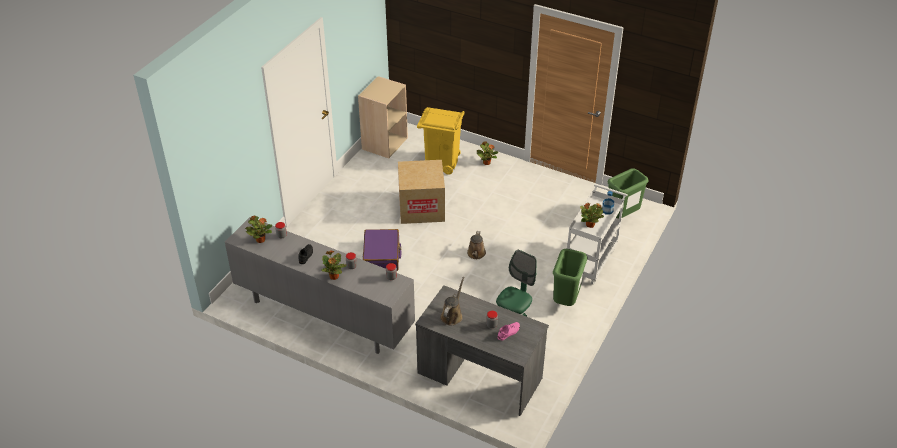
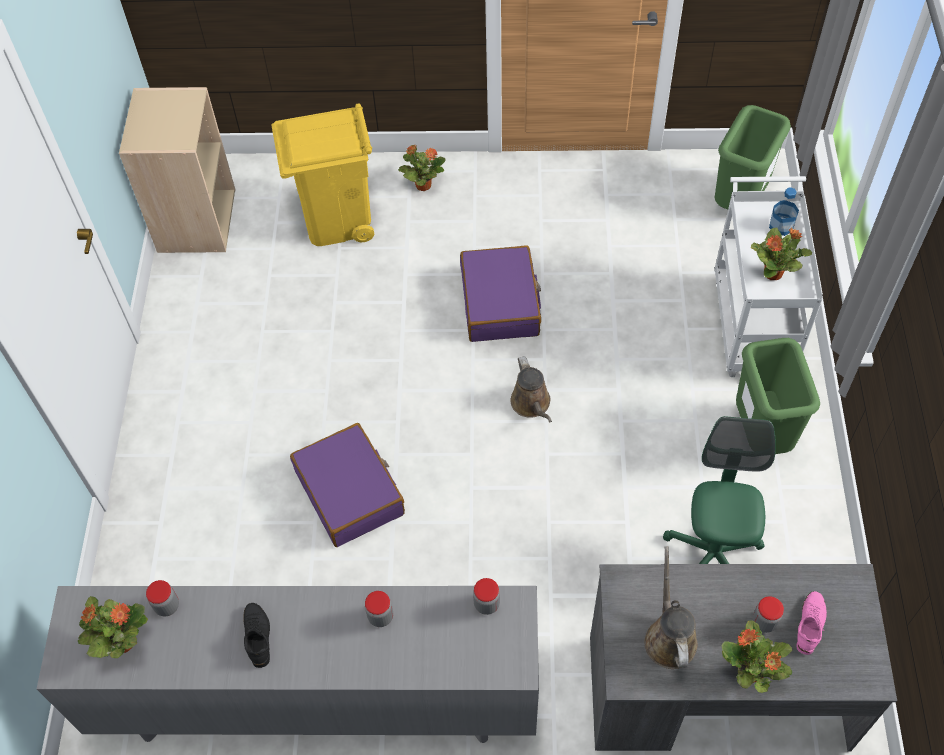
camera: 25 degrees left, 15 degrees up
potted plant [321,250,347,280] -> potted plant moved to [722,621,793,693]
cardboard box [398,160,445,224] -> none
none -> purple suitcase [460,245,541,342]

